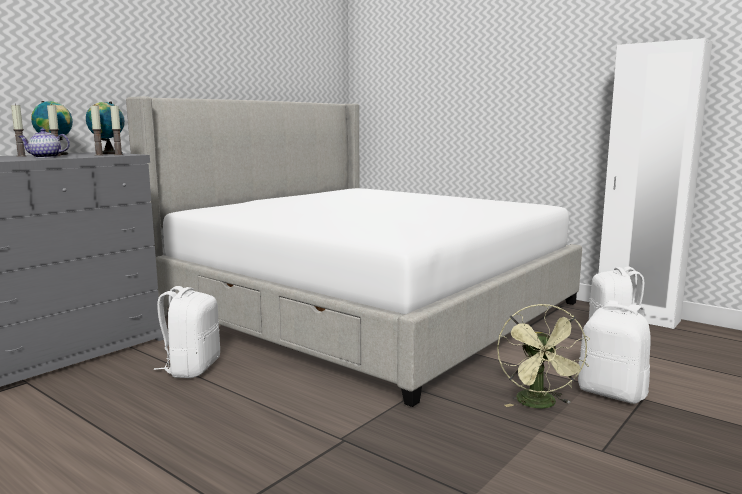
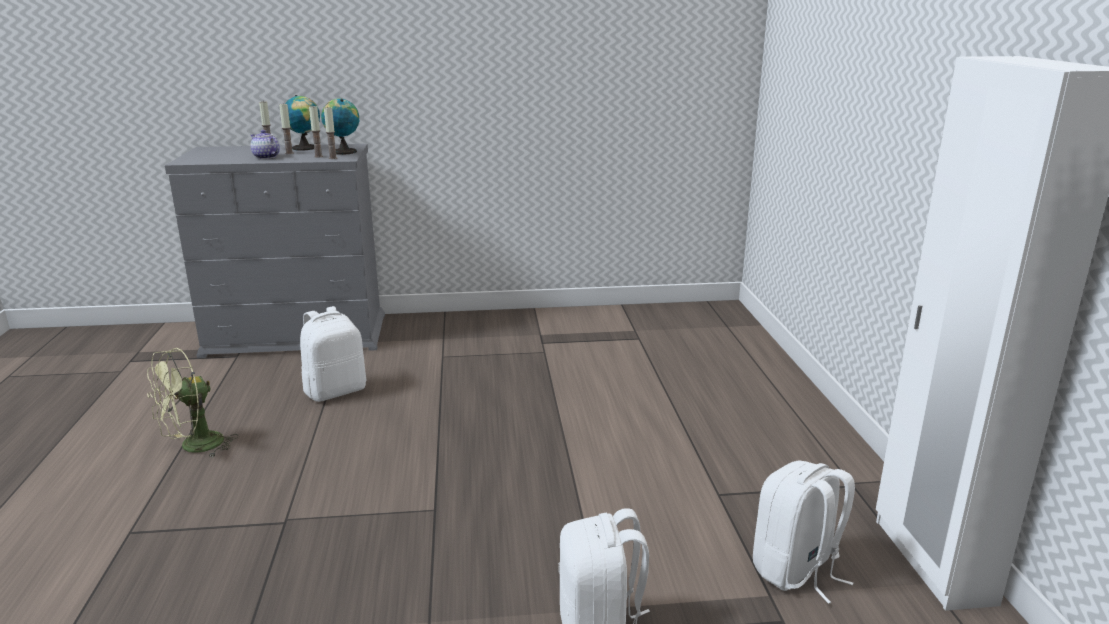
camera: 45 degrees right, 10 degrees up
bed [126,96,582,407] -> none
green fan [497,304,590,408] -> green fan moved to [147,348,238,458]

